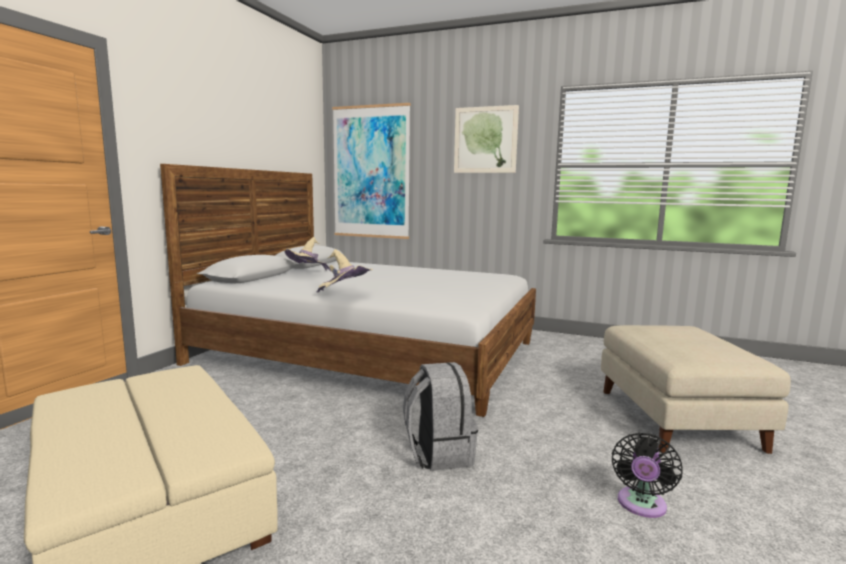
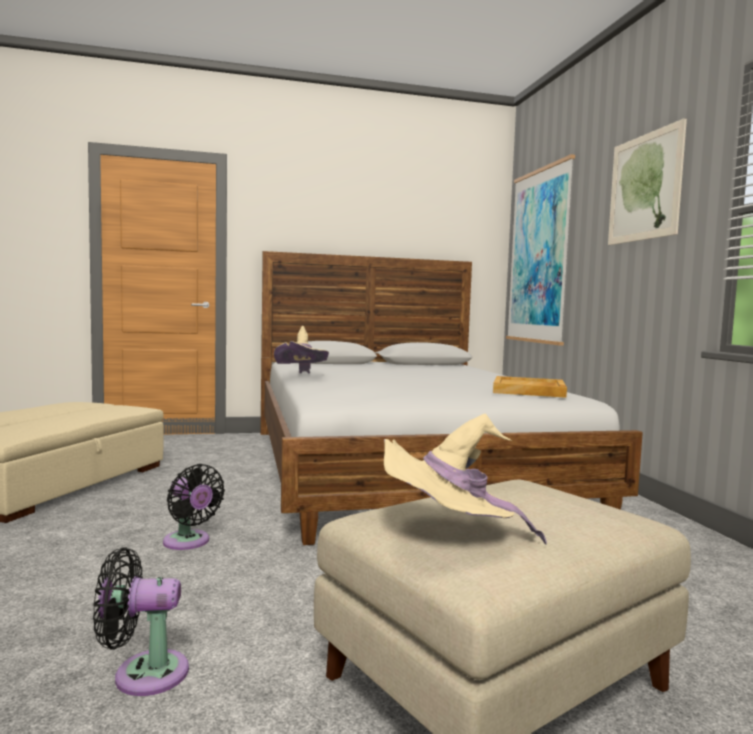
camera: 55 degrees right, 5 degrees down
beige hat [285,237,331,271] -> beige hat moved to [384,414,547,545]
grey backpack [403,362,478,471] -> black fan [163,464,225,550]
none -> beige tray [493,376,567,398]

